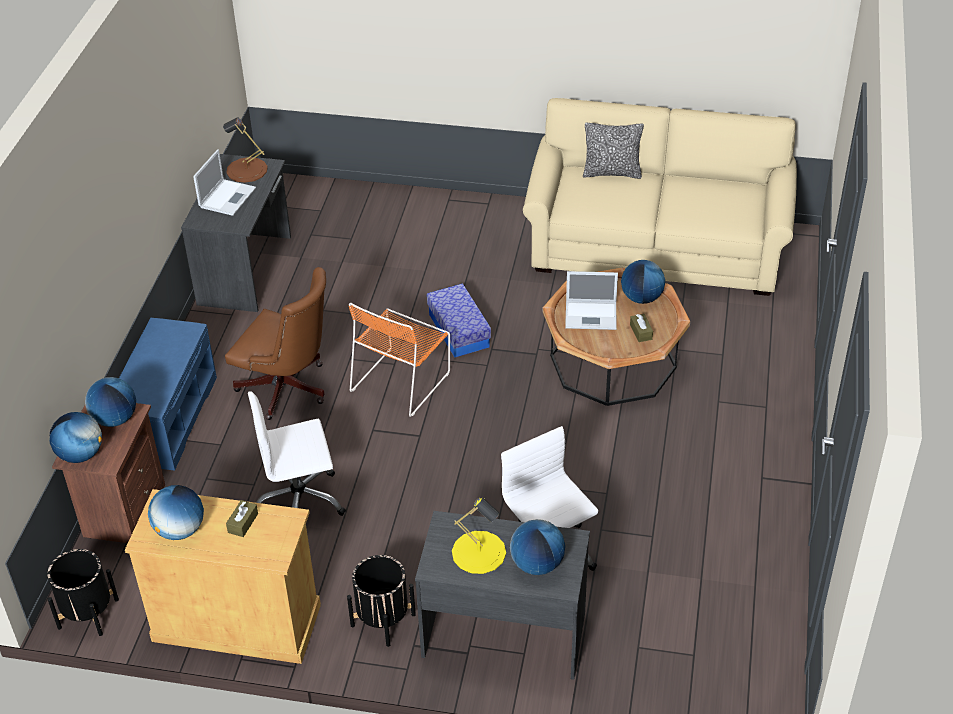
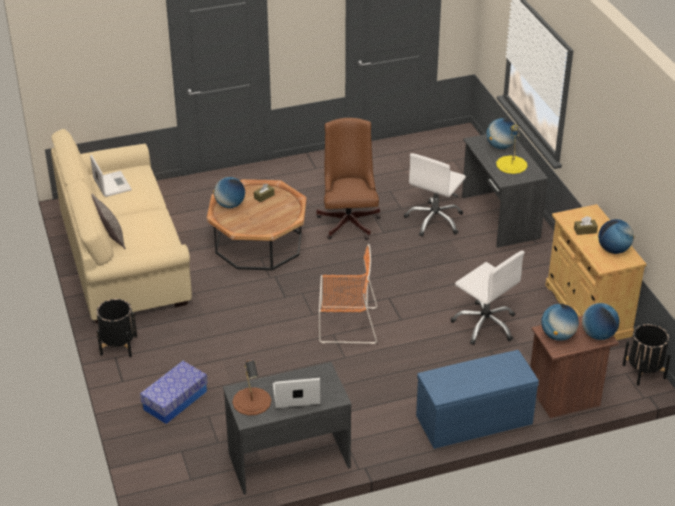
camera: 120 degrees left, 5 degrees down
brown office chair [225,267,326,420] -> brown office chair moved to [316,118,381,240]
black planter [347,555,416,647] -> black planter moved to [96,299,137,357]
storage box [427,283,491,358] -> storage box moved to [140,361,208,424]
laptop [565,271,618,330] -> laptop moved to [90,155,132,197]

